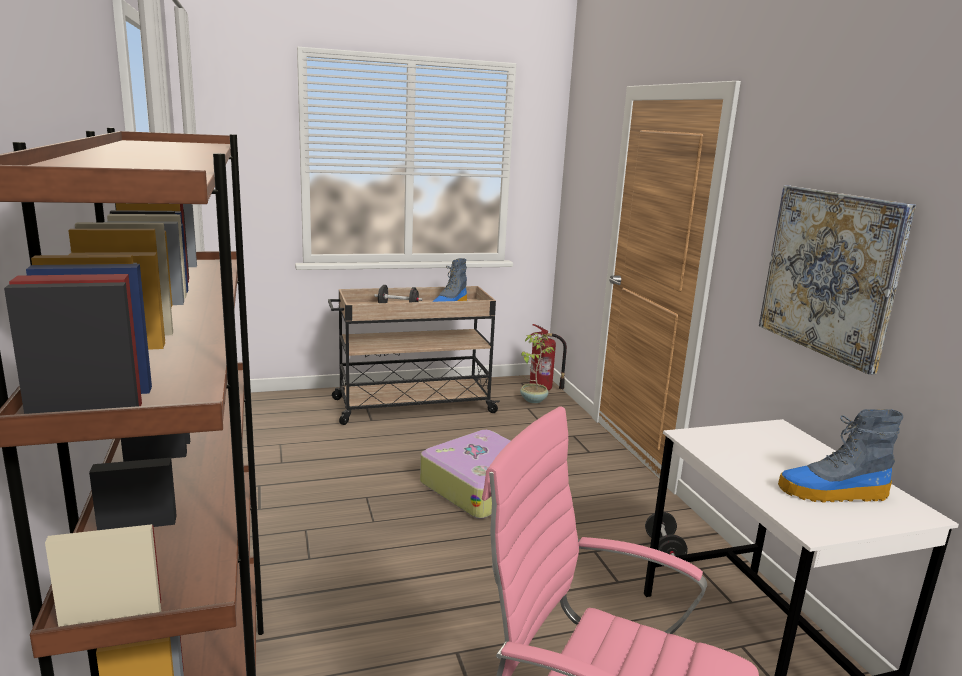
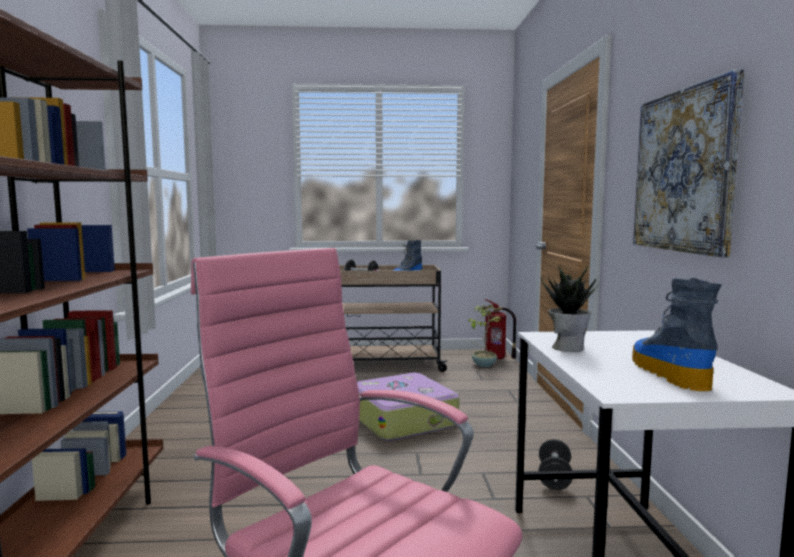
camera: 15 degrees right, 10 degrees down
boot [778,409,903,503] -> boot turned 75 degrees clockwise [632,278,722,391]
none -> potted plant [540,265,598,352]

